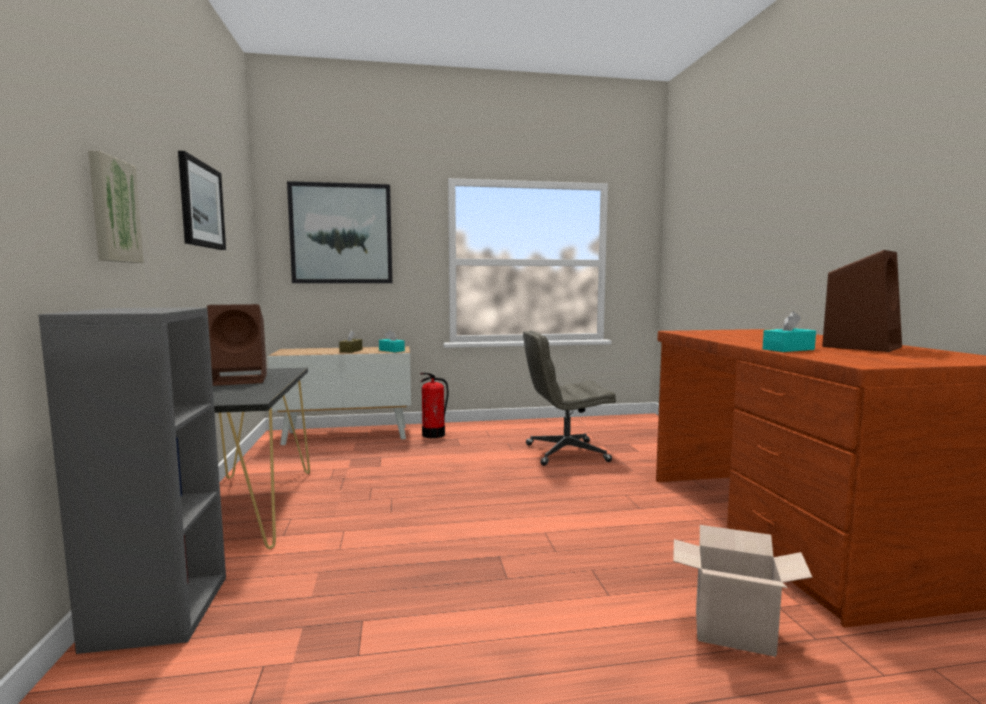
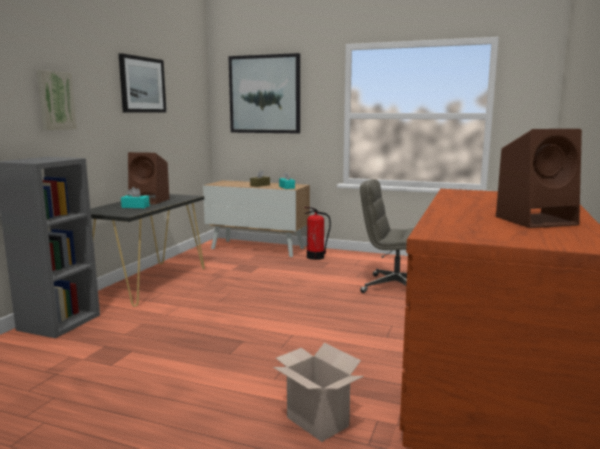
camera: 30 degrees right, 5 degrees up
turquoise tissue box [763,311,816,352] -> turquoise tissue box moved to [121,187,150,208]

